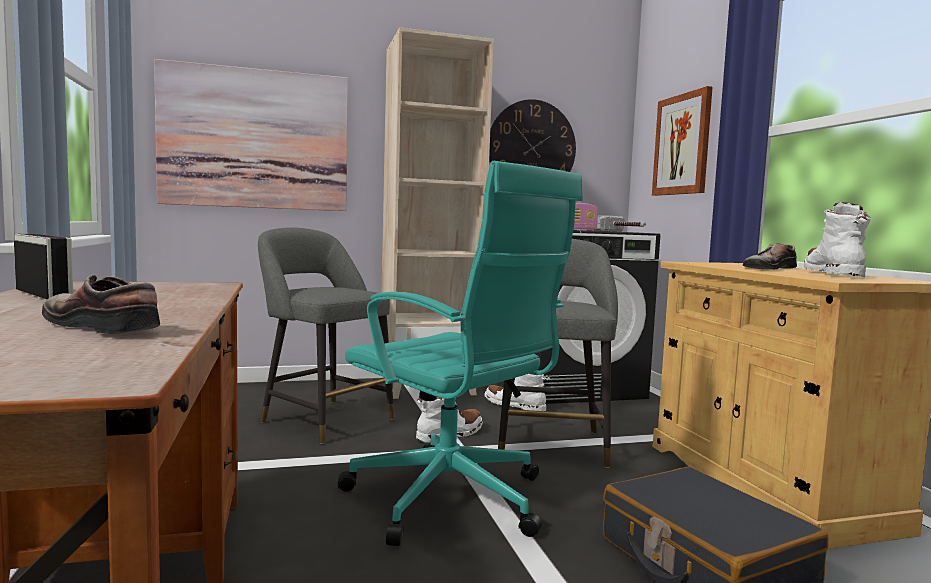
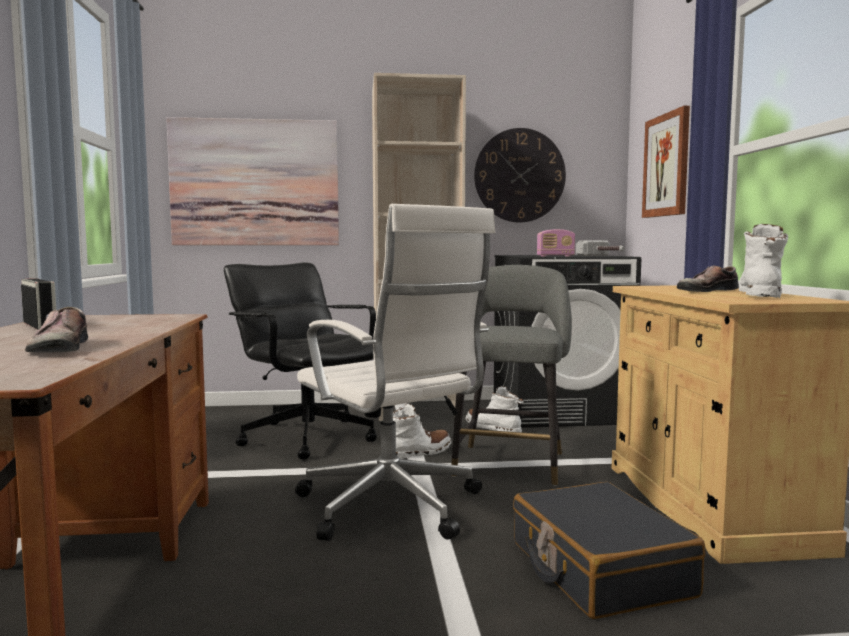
camera: 10 degrees right, 0 degrees up
shoe [42,275,160,334] -> shoe turned 150 degrees counterclockwise [25,307,88,353]
grey stool [258,227,395,444] -> black office chair [224,263,377,460]
turquoise office chair [337,161,583,546] -> white office chair [295,204,495,541]

